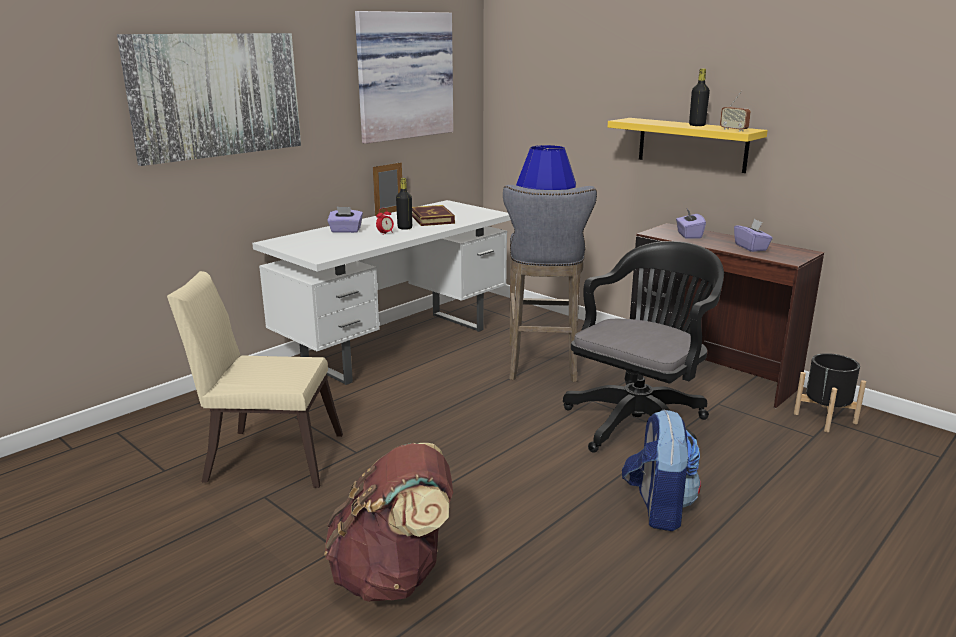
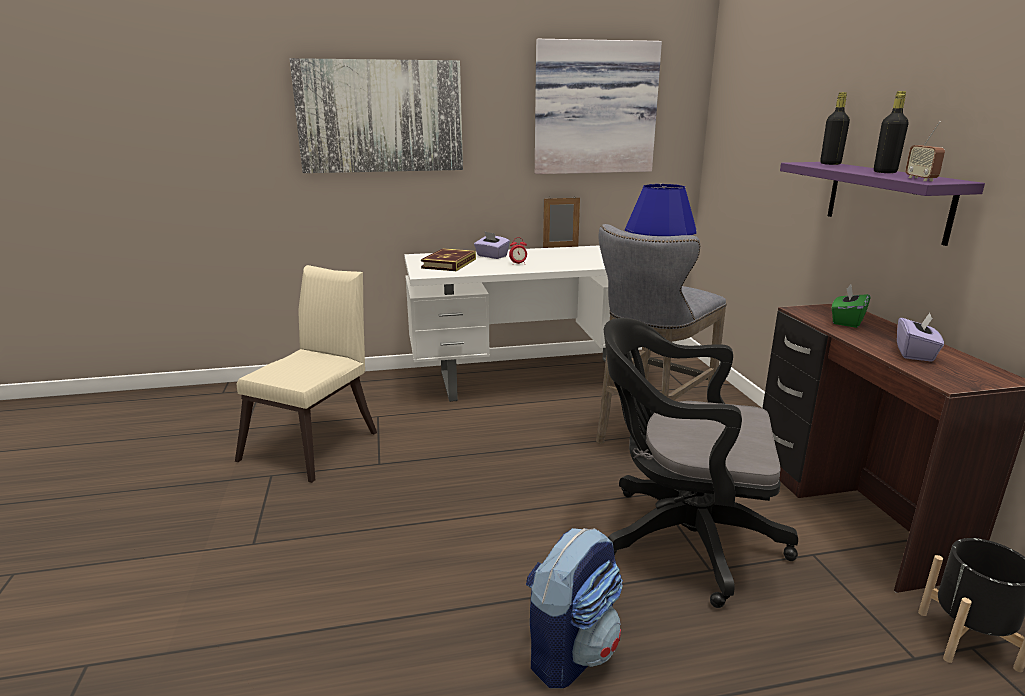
camera: 35 degrees right, 0 degrees up
beige chair [167,271,343,488] -> beige chair turned 75 degrees clockwise [235,265,377,483]
brown backpack [324,443,453,602] -> none
black bottle [396,178,412,230] -> black bottle moved to [820,92,850,165]
book [412,205,455,226] -> book moved to [421,248,476,271]
black office chair [563,241,724,453] -> black office chair turned 150 degrees counterclockwise [604,318,798,608]
yellow shelf [608,118,768,173] -> purple shelf [780,162,985,246]
purple tissue box [676,209,706,239] -> green tissue box [832,285,871,328]

